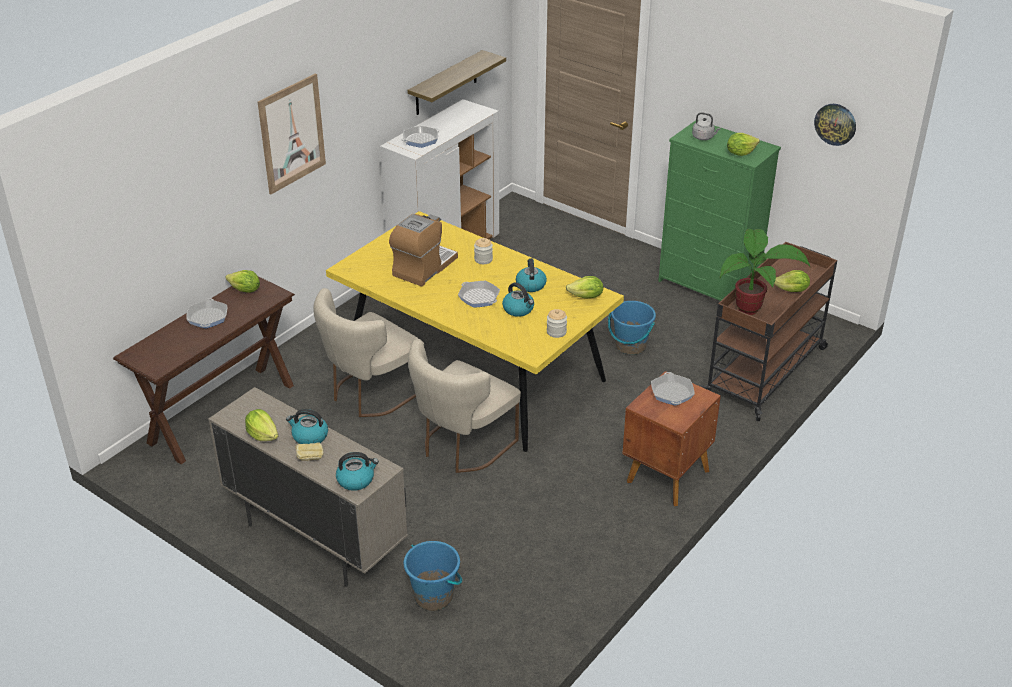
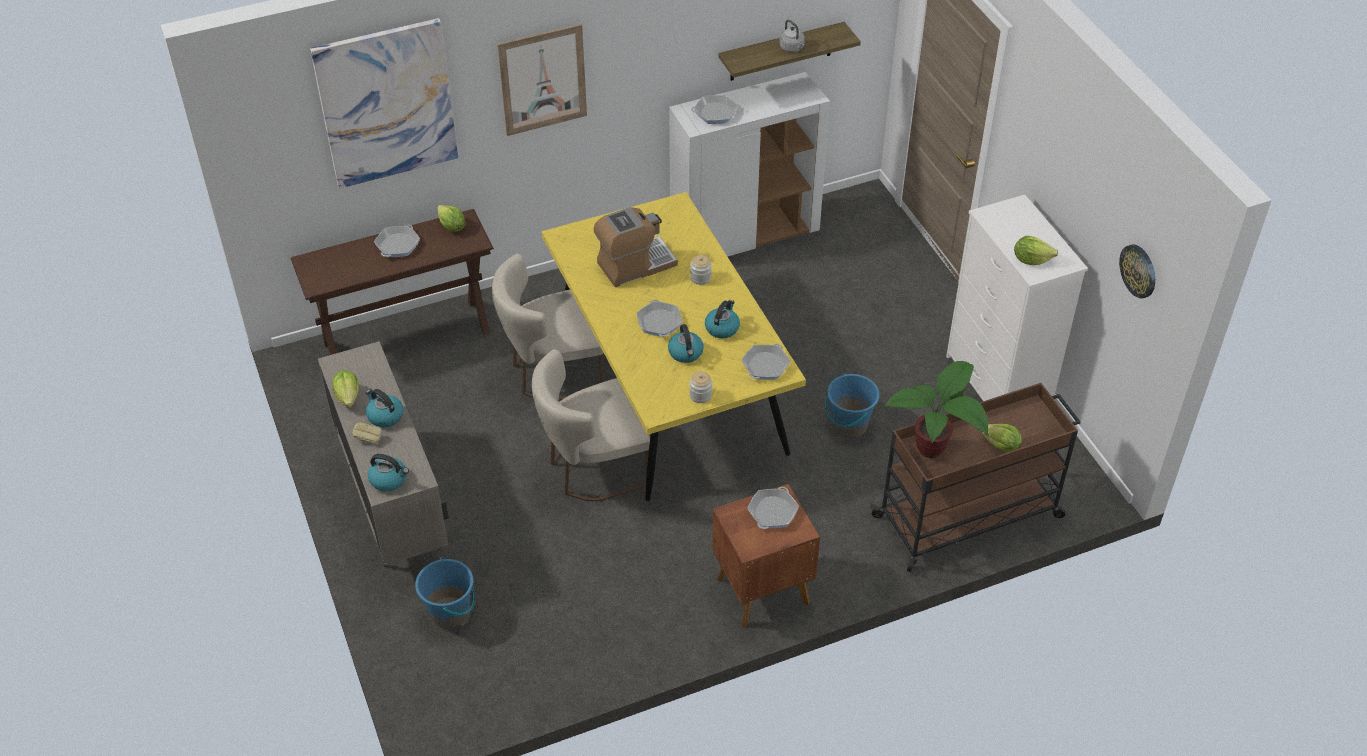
camera: 30 degrees right, 10 degrees up
lettuce [566,276,603,299] -> frying pan [742,344,791,380]
green dresser [658,120,781,301] -> white dresser [946,195,1088,401]
grey kettle [692,112,721,140] -> grey kettle moved to [779,20,805,52]
none -> picture [310,18,458,189]

